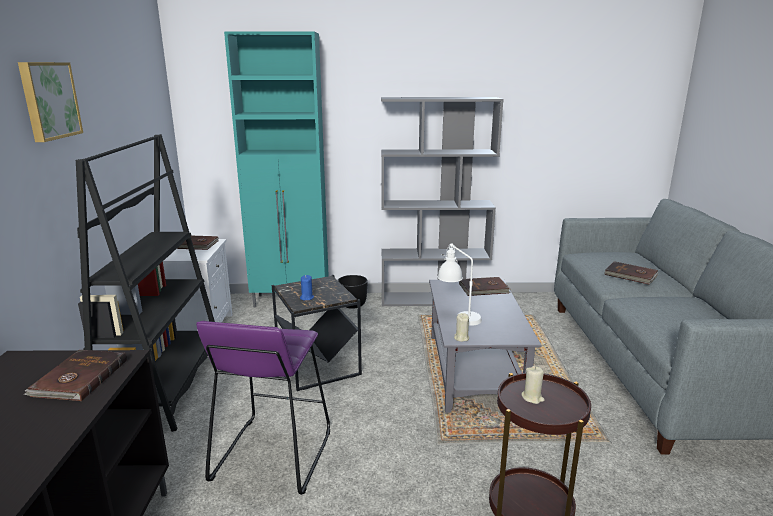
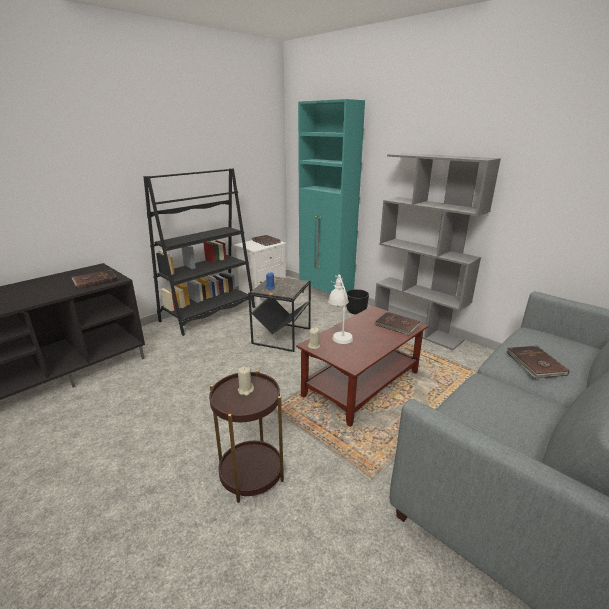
camera: 45 degrees right, 5 degrees up
picture [18,62,83,142] -> none
purple stool [196,321,330,495] -> none
grey coffee table [429,280,542,413] -> brown coffee table [296,306,428,427]

